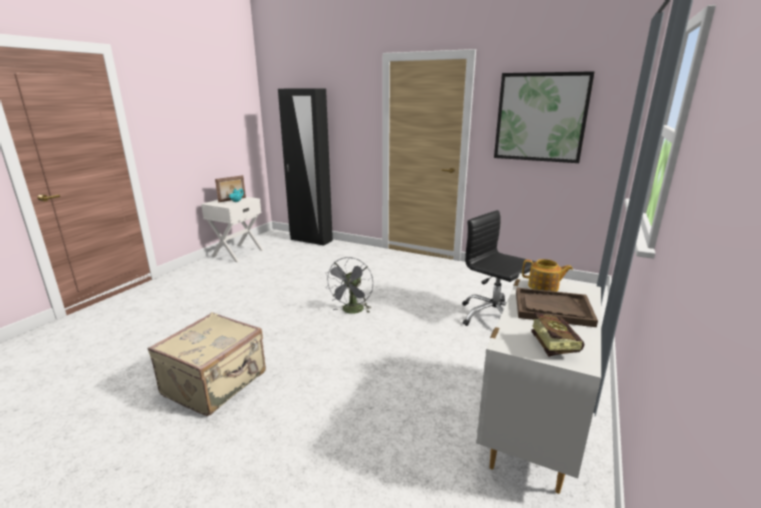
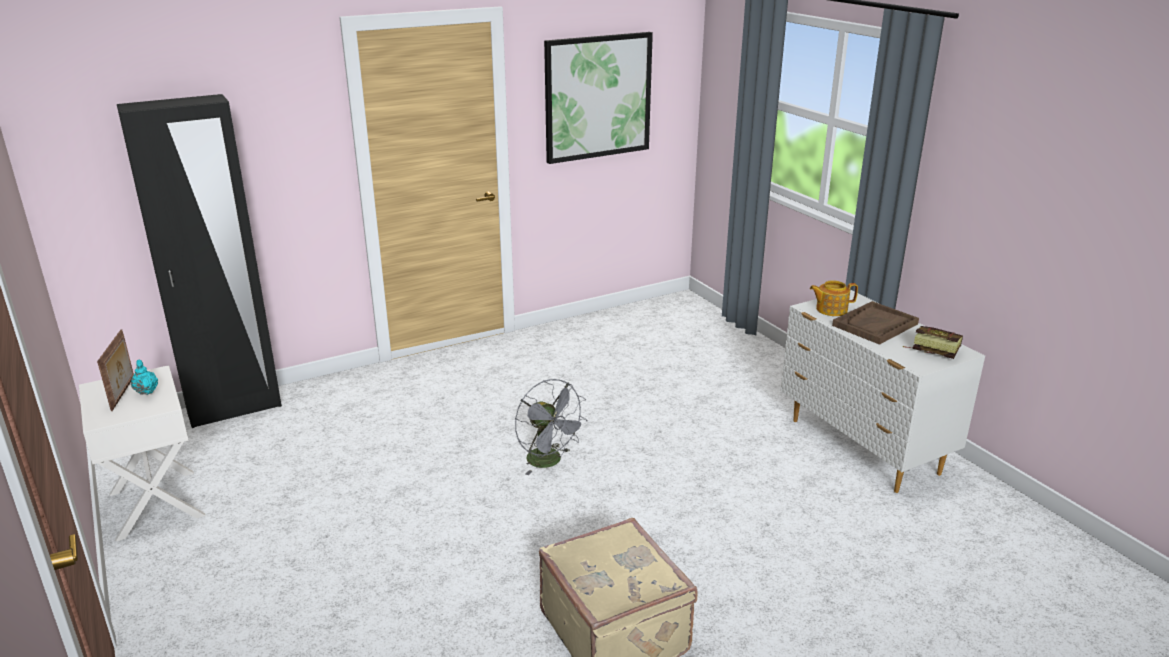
camera: 55 degrees left, 5 degrees up
black office chair [462,210,536,326] -> none
teapot [522,259,573,292] -> teapot turned 150 degrees counterclockwise [810,280,858,316]

